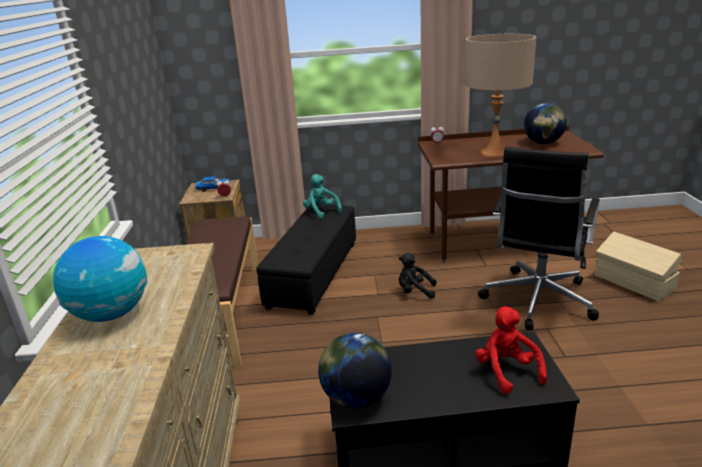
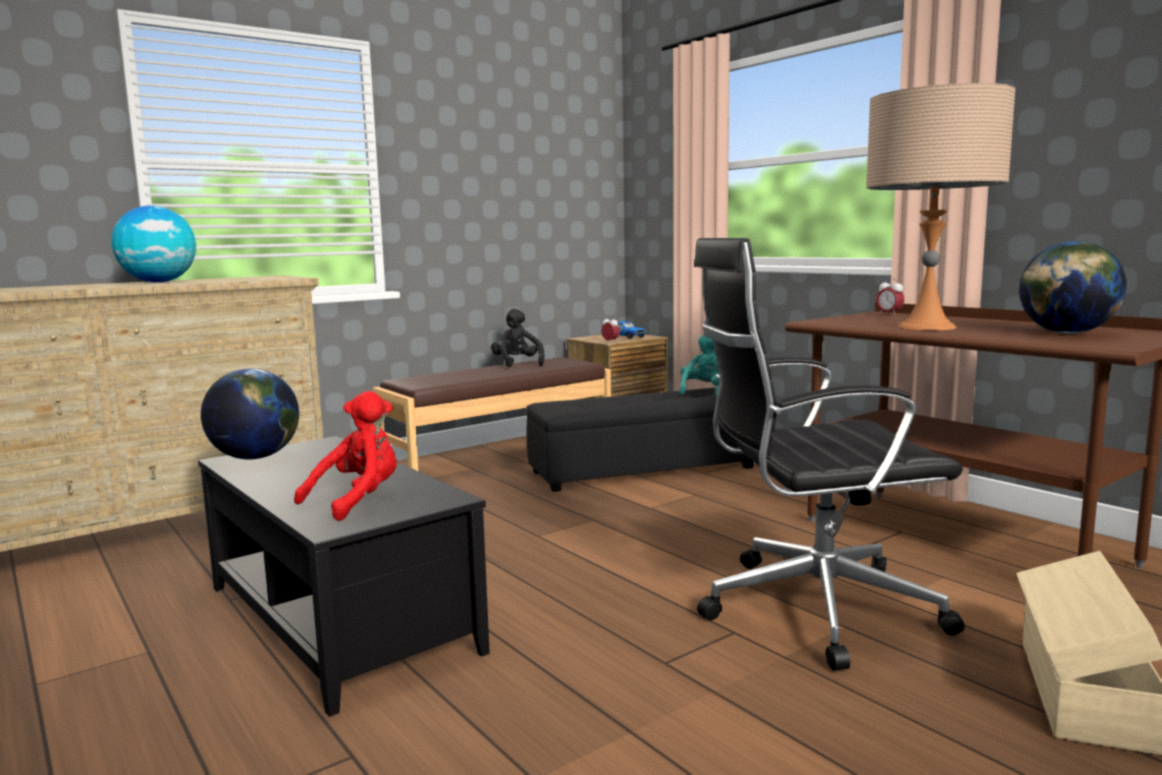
camera: 55 degrees right, 15 degrees down
black plush toy [399,253,437,299] -> black plush toy moved to [491,309,544,367]

